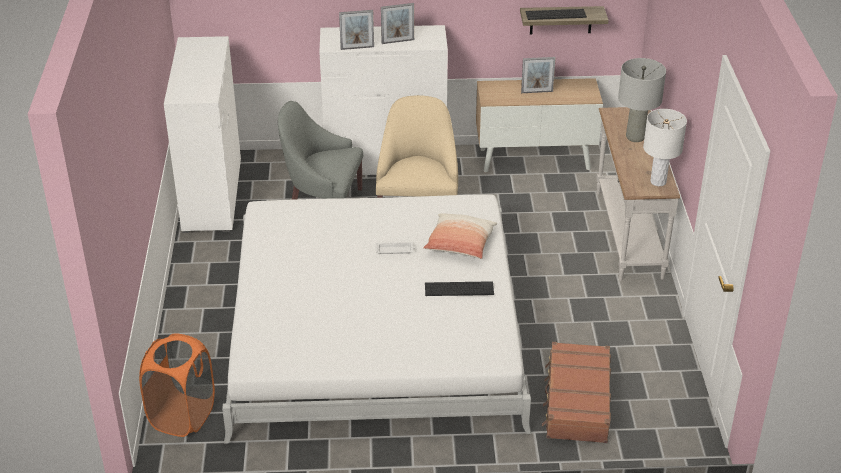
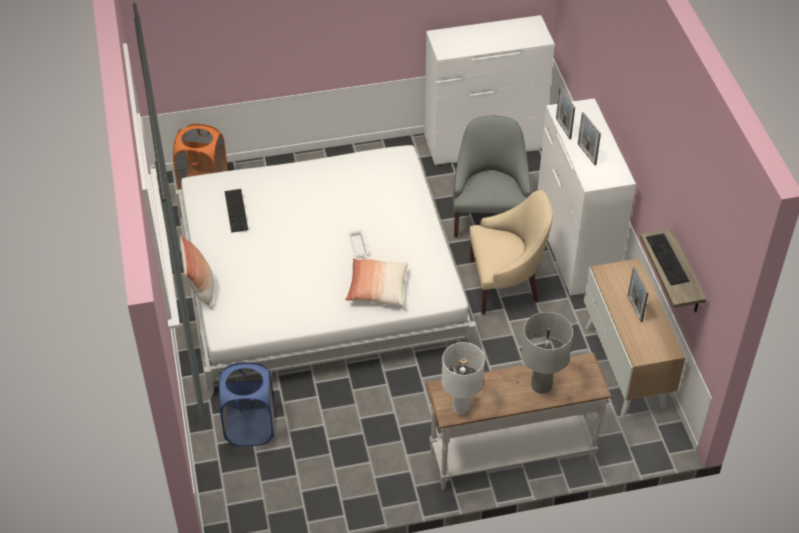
camera: 80 degrees right, 10 degrees up
keyboard [425,281,494,296] -> keyboard moved to [225,189,248,233]
brown suitcase [542,342,611,443] -> blue laundry basket [219,362,274,446]
none -> pillow [180,234,214,310]

